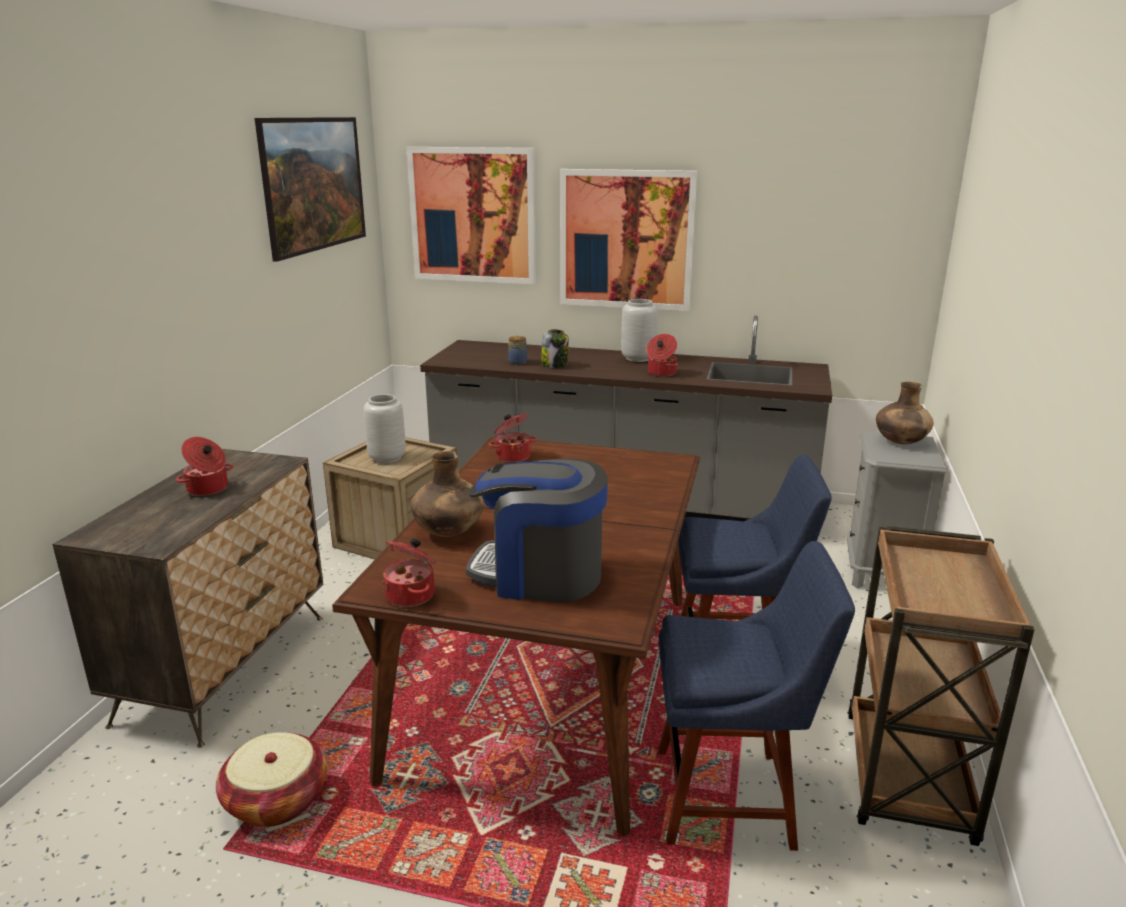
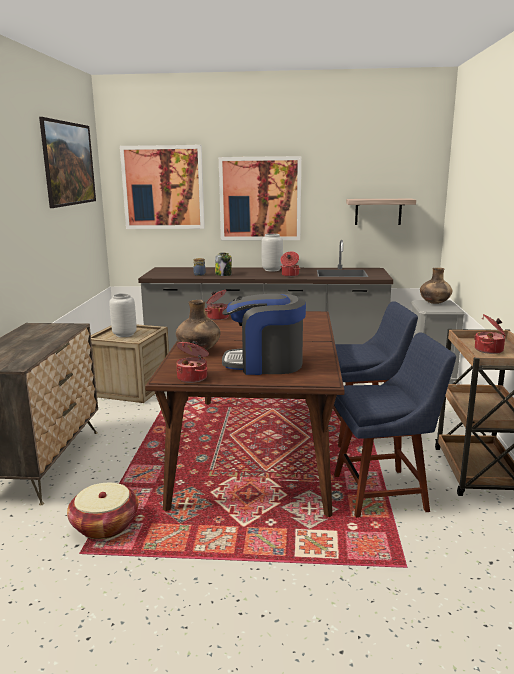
camera: 10 degrees left, 5 degrees down
cooking pot [176,437,233,496] -> cooking pot moved to [474,314,506,354]
none -> shelf [346,199,416,225]

